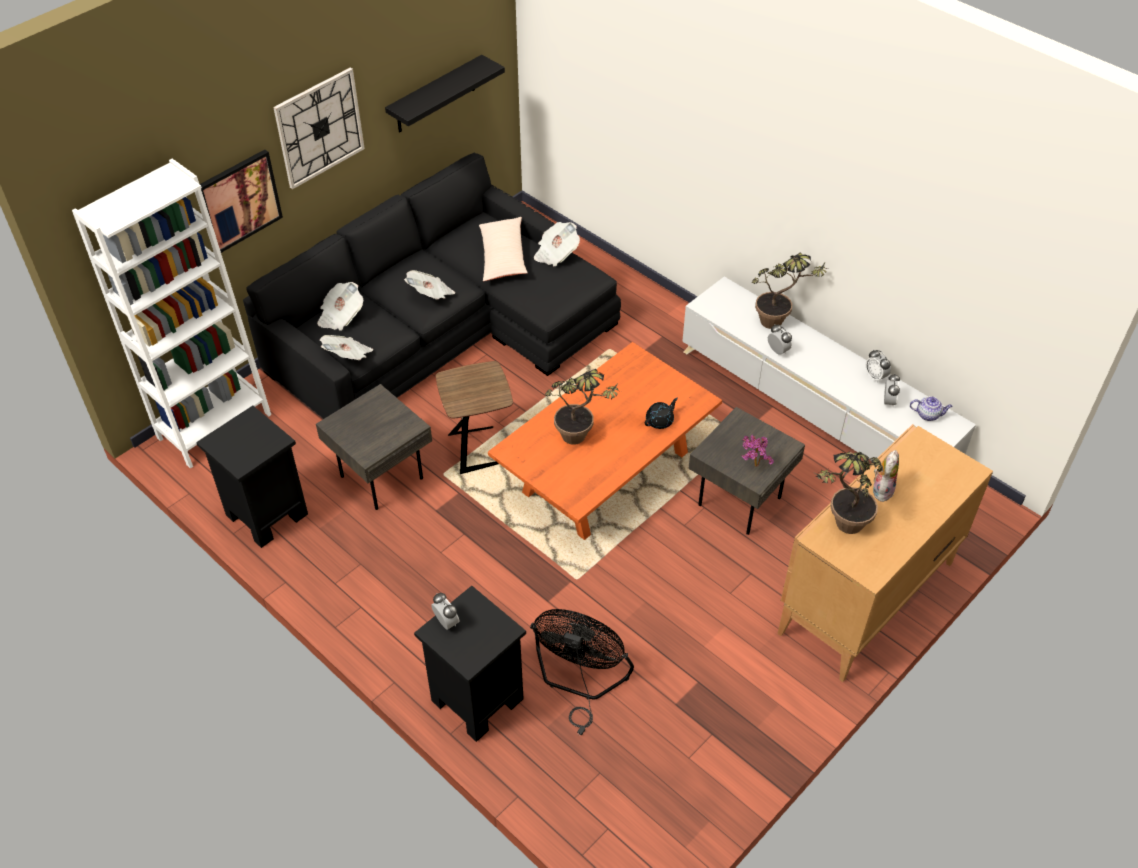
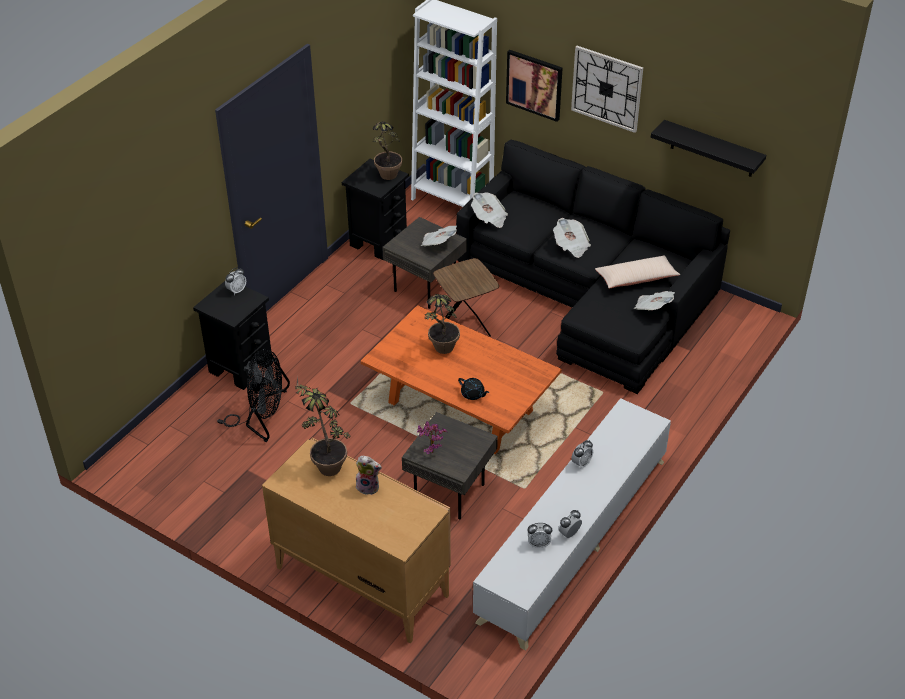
camera: 80 degrees right, 5 degrees down
newspaper [317,282,363,331] -> newspaper moved to [421,226,457,246]
potted plant [752,252,827,329] -> potted plant moved to [372,121,402,180]
teapot [910,396,952,421] -> none

